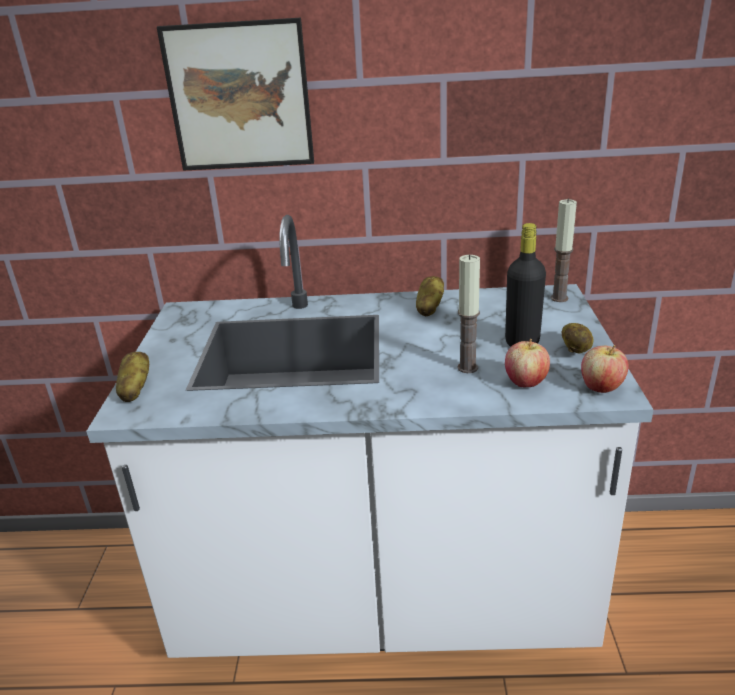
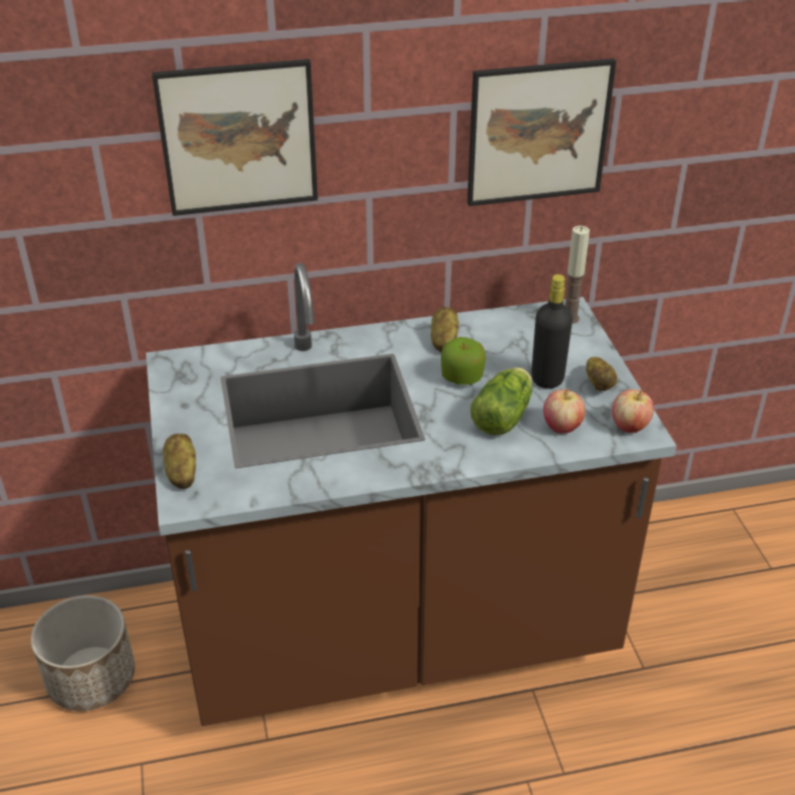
camera: 15 degrees left, 10 degrees up
white counter [86,215,654,658] -> brown counter [146,263,677,726]
candle [458,255,480,373] -> lettuce [471,367,532,435]
none -> planter [31,595,135,711]
none -> apple [441,337,486,385]
none -> picture [467,58,616,206]

